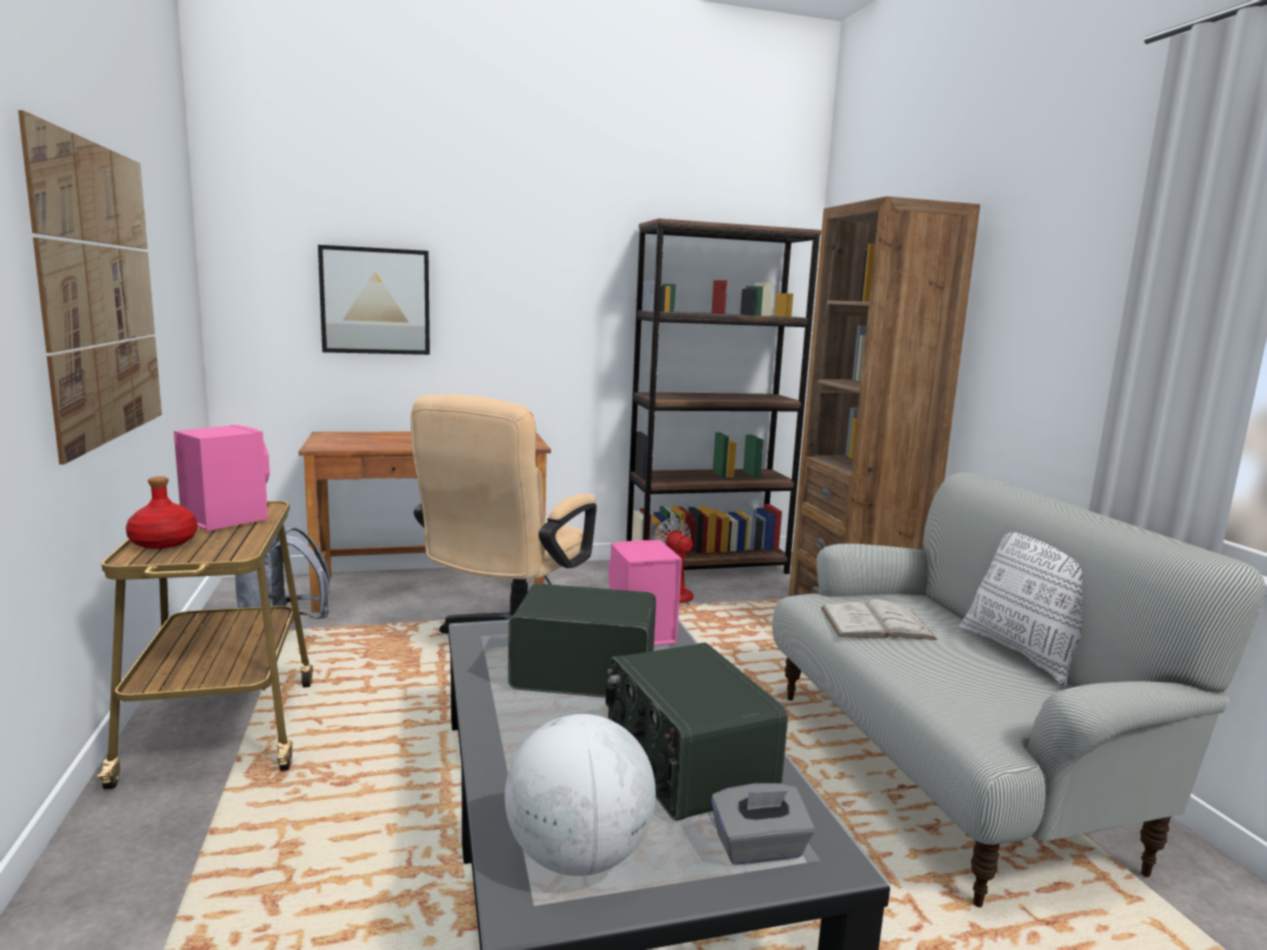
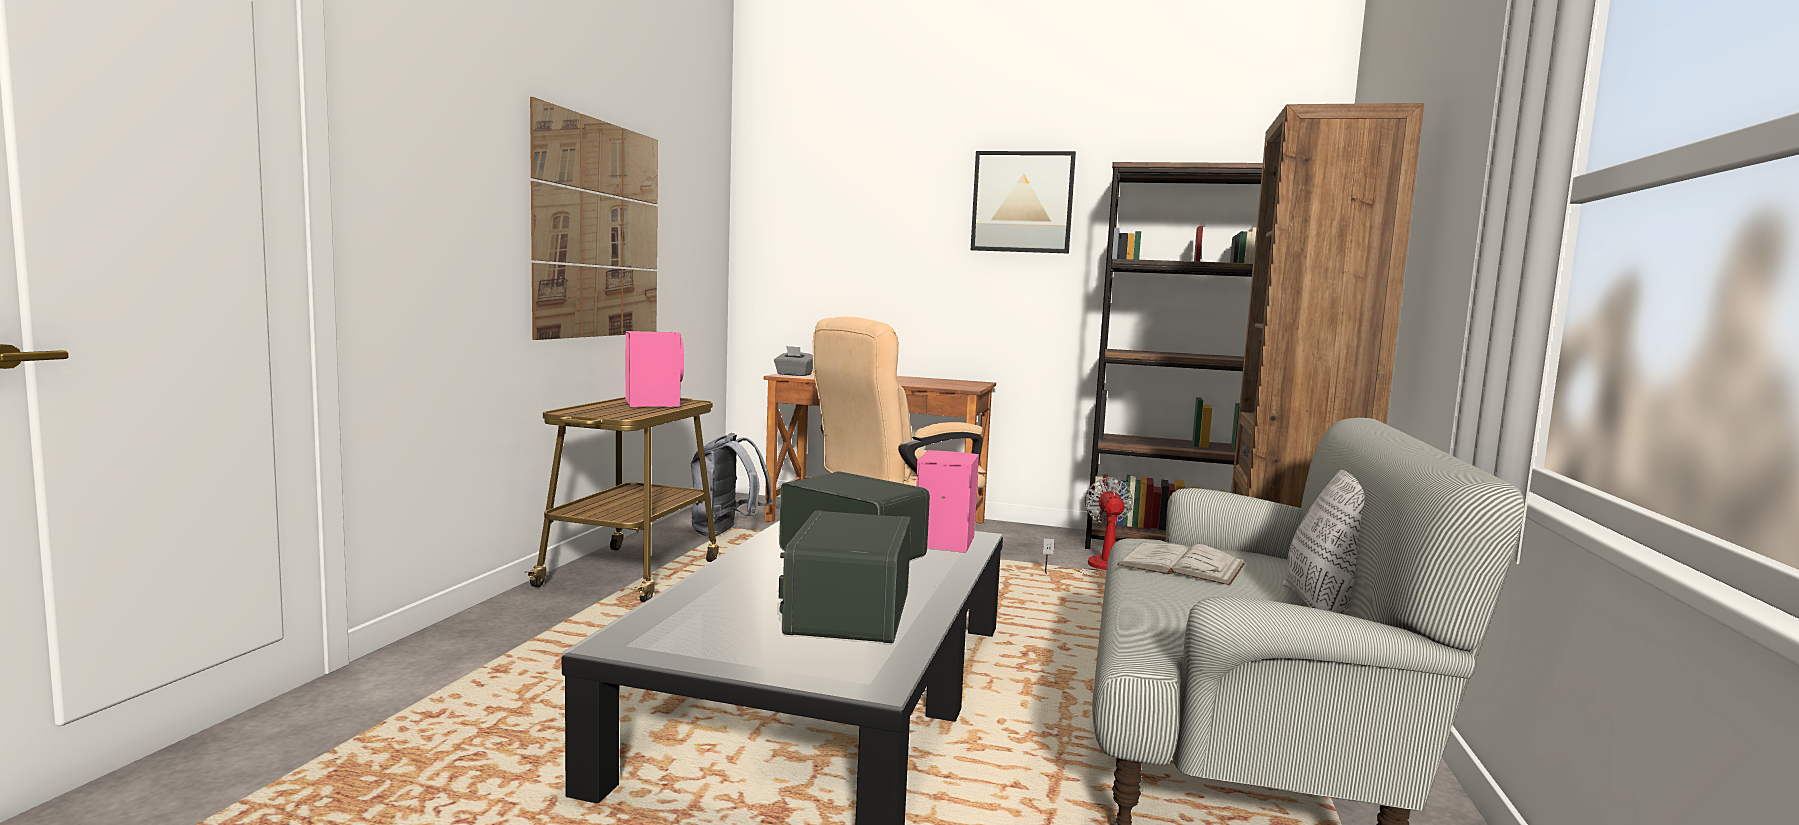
camera: 30 degrees right, 5 degrees down
red bottle [126,476,198,549] -> none
picture [318,245,430,355] -> picture moved to [971,151,1076,253]
globe [505,714,656,876] -> none
grey tissue box [711,783,815,865] -> grey tissue box moved to [774,346,813,376]

